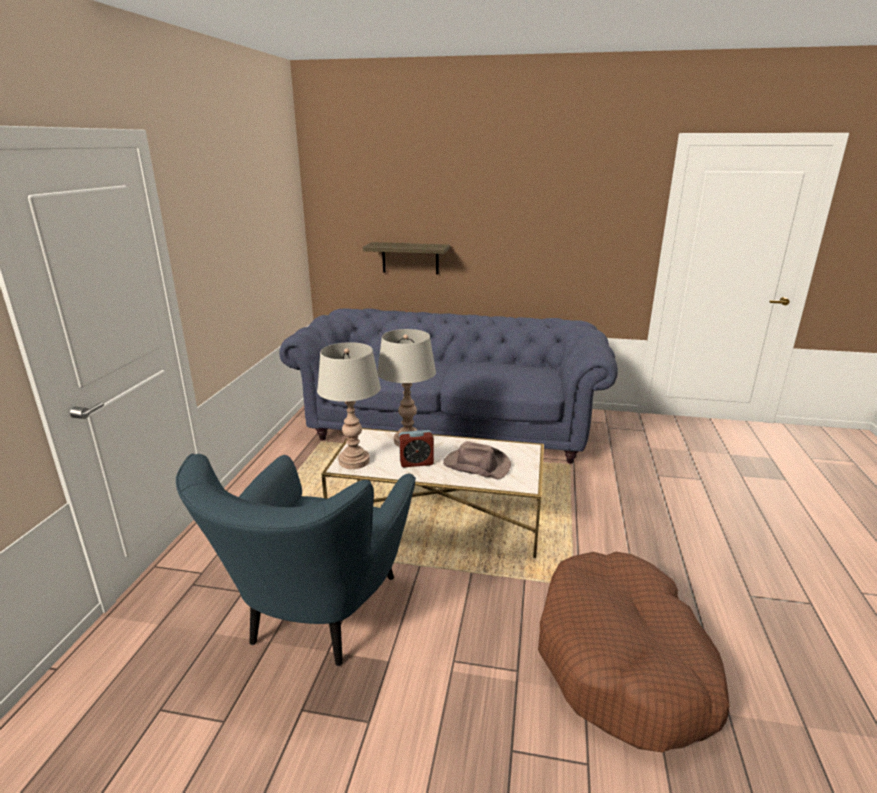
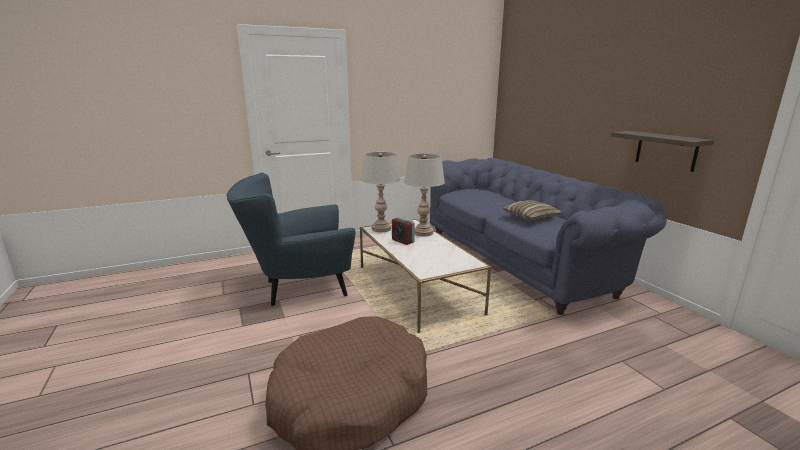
camera: 55 degrees right, 5 degrees down
shelf [363,242,450,275] -> shelf moved to [611,131,715,172]
brown hat [443,441,511,479] -> none
none -> pillow [503,200,563,220]

